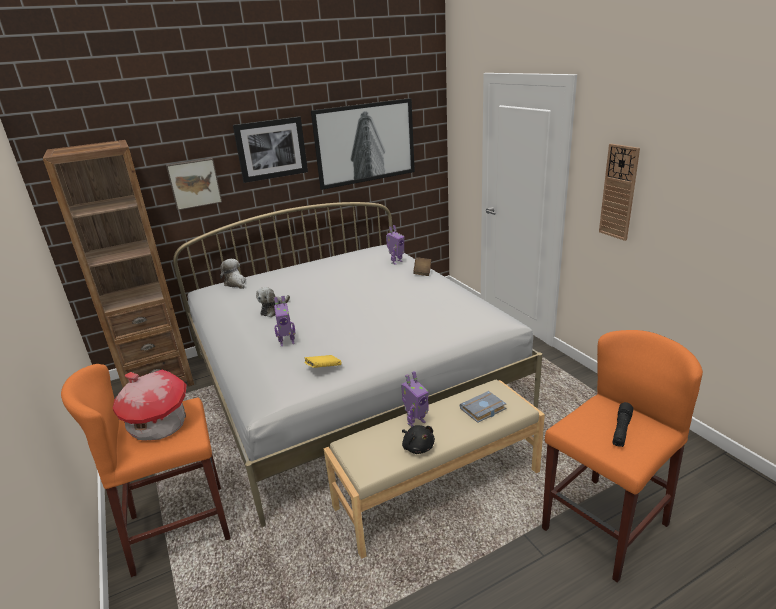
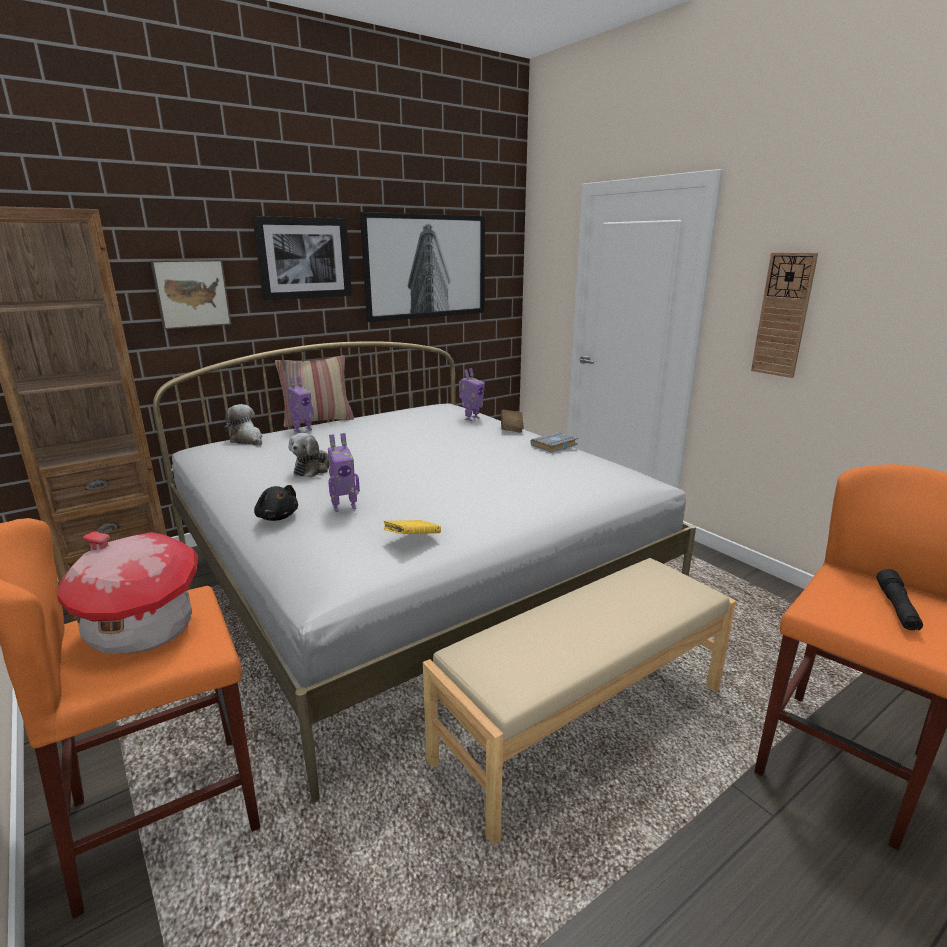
camera: 10 degrees left, 5 degrees down
toy robot [401,371,429,427] -> toy robot moved to [288,377,314,433]
black plush toy [402,425,435,454] -> black plush toy moved to [254,485,298,521]
grey book [460,391,506,423] -> grey book moved to [530,432,578,453]
none -> pillow [275,355,354,427]

